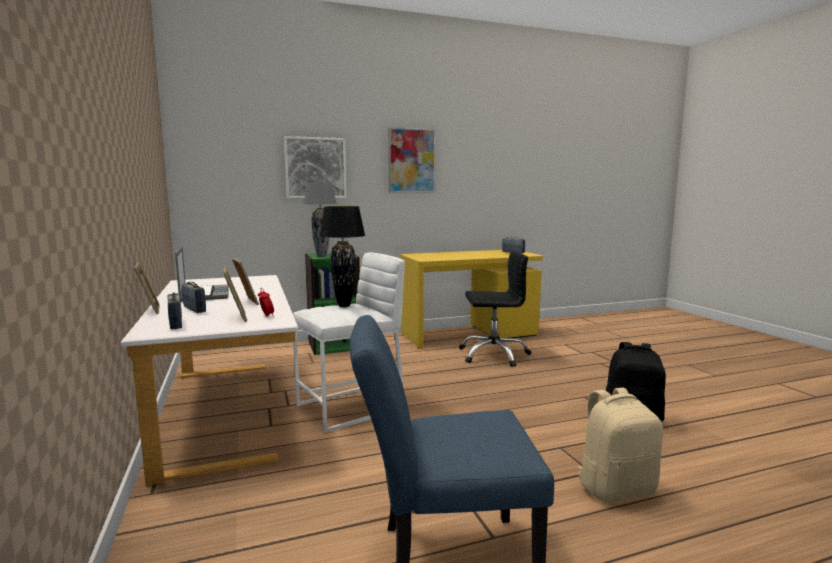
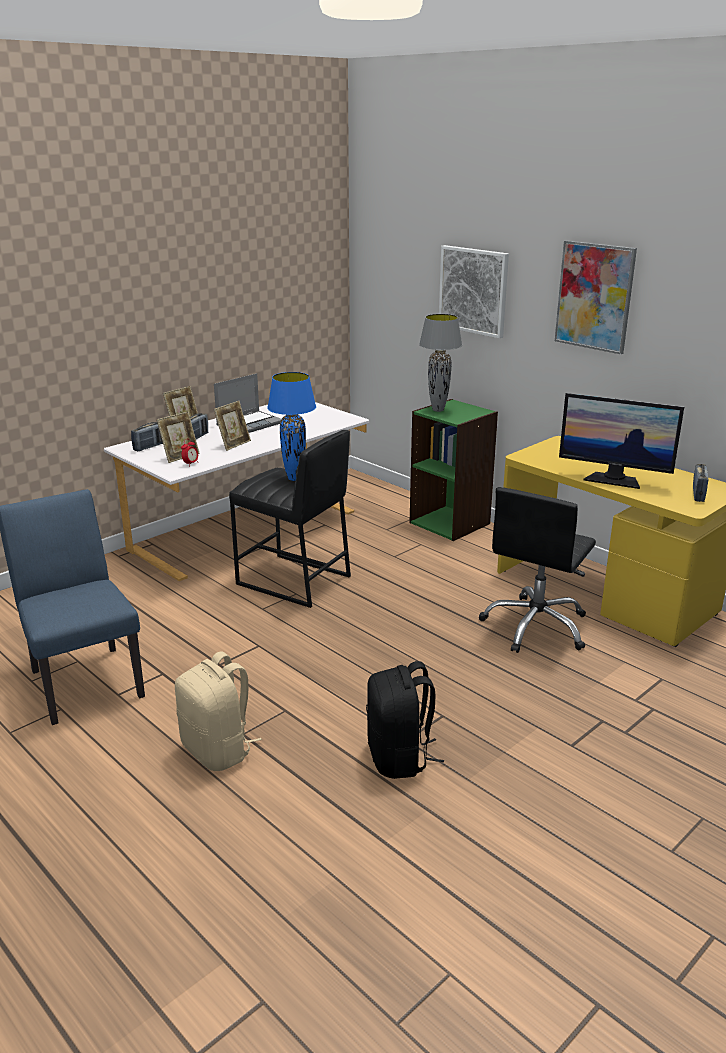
camera: 65 degrees right, 15 degrees up
white stool [293,253,405,433] -> black stool [229,430,351,608]
black table lamp [319,206,365,307] -> blue table lamp [267,372,316,481]
black office chair [459,250,531,367] -> black office chair turned 60 degrees clockwise [479,487,596,653]
none -> monitor [559,393,684,489]

